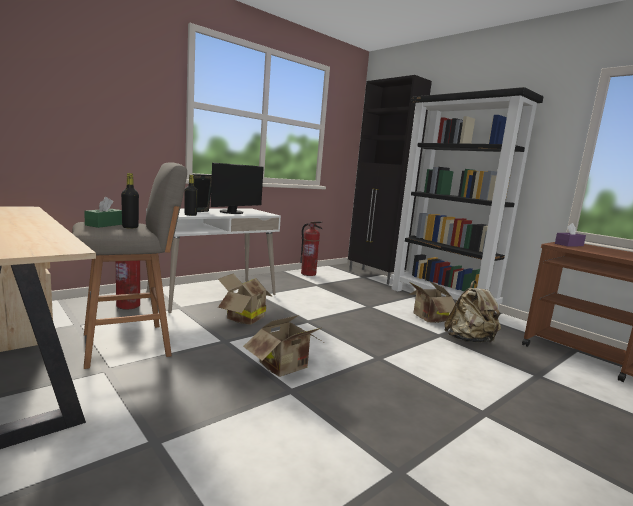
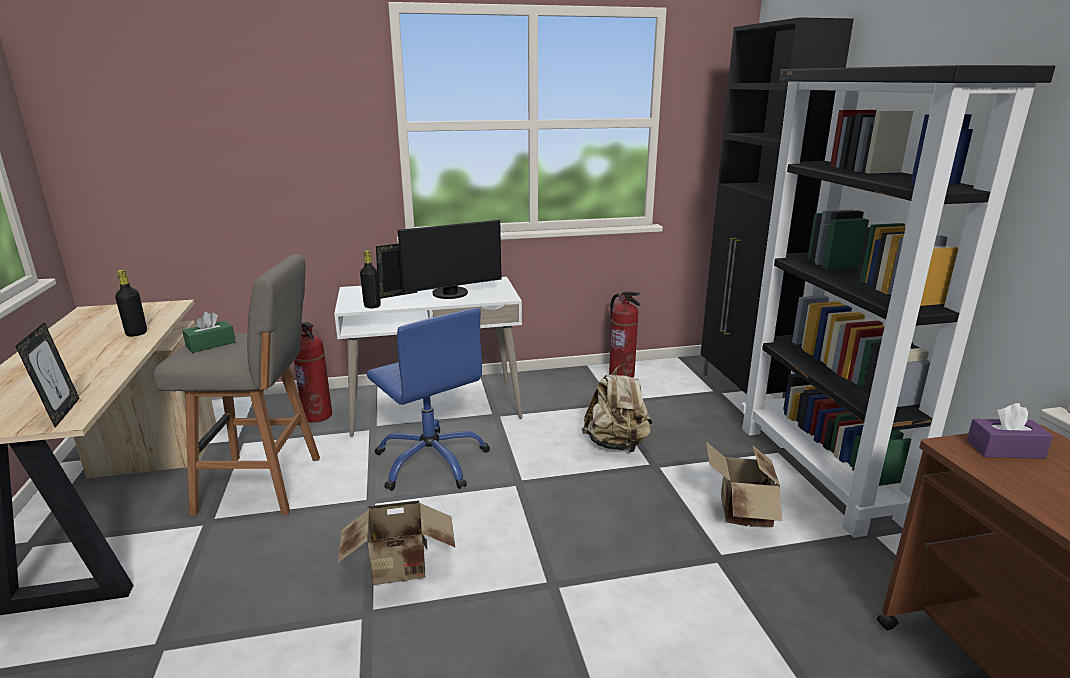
camera: 30 degrees right, 10 degrees up
black bottle [121,173,139,229] -> black bottle moved to [115,270,147,337]
cardboard box [218,274,273,325] -> blue office chair [367,308,490,491]
beige backpack [444,280,501,343] -> beige backpack moved to [582,365,652,453]
none -> picture frame [15,322,80,428]

